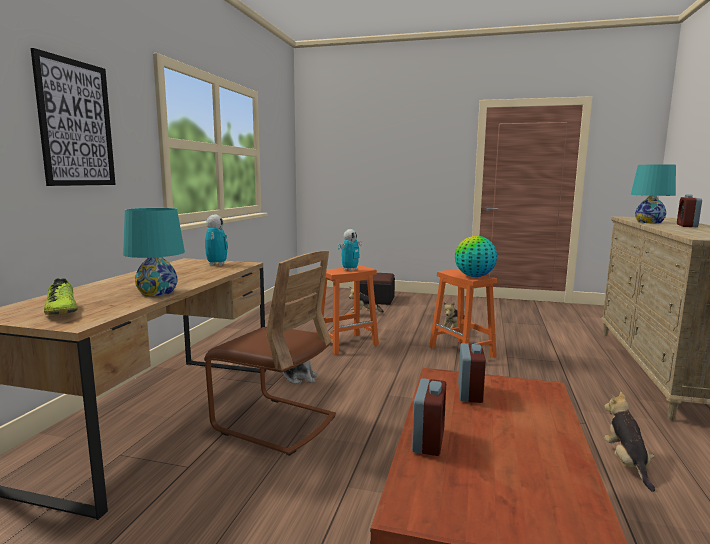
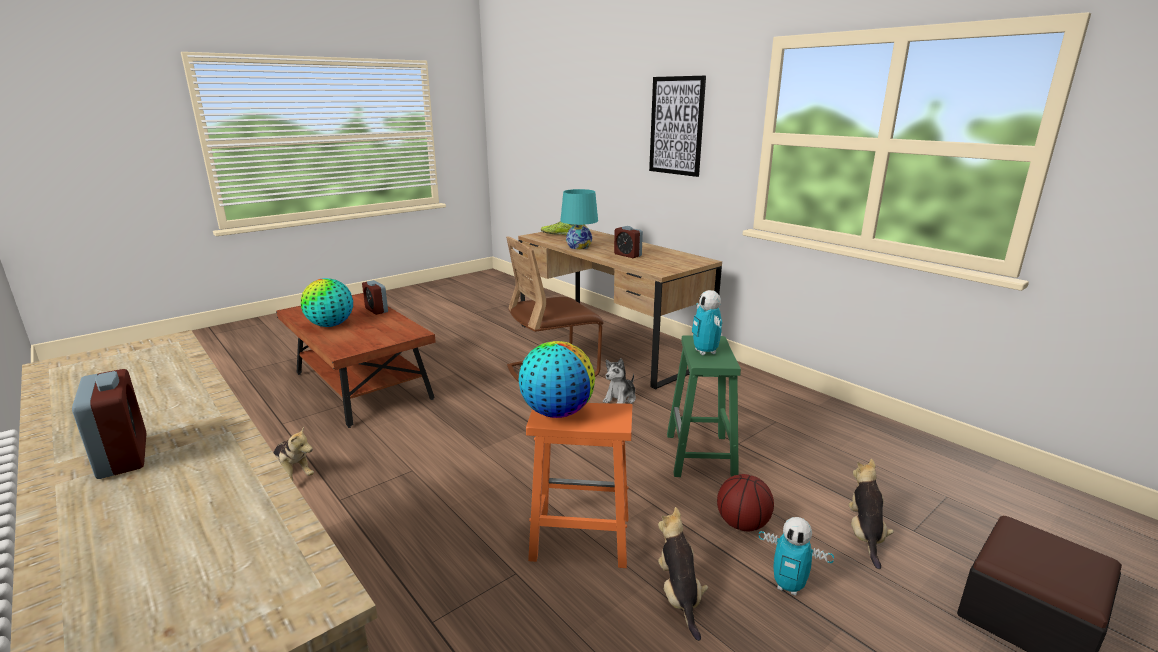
camera: 125 degrees right, 10 degrees up
toy robot [205,215,228,266] -> toy robot moved to [759,517,834,596]
orange stool [316,265,379,355] -> green stool [667,335,741,477]
alarm clock [458,343,486,403] -> alarm clock moved to [614,226,643,258]
turquoise table lamp [631,164,676,223] -> none
none -> globe [301,278,353,327]
none -> basketball [717,474,774,531]

